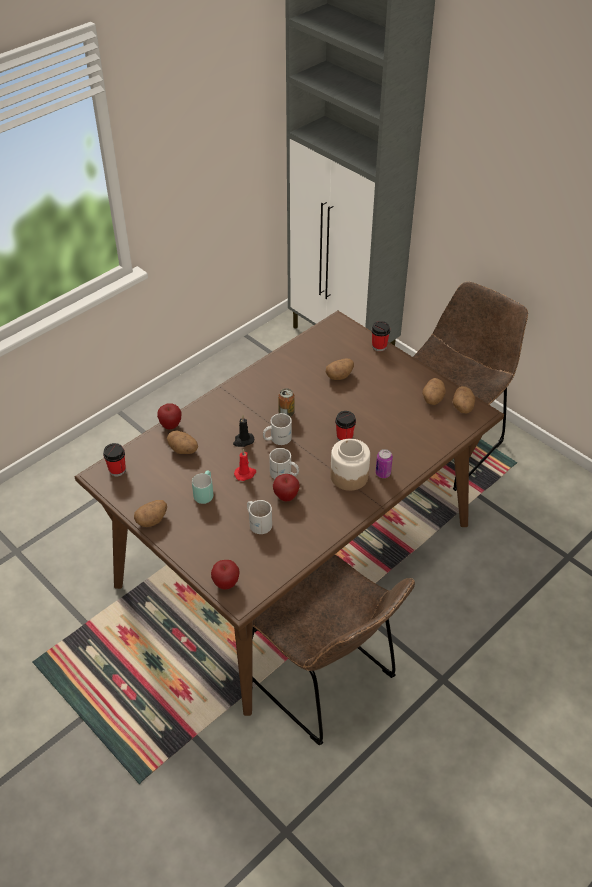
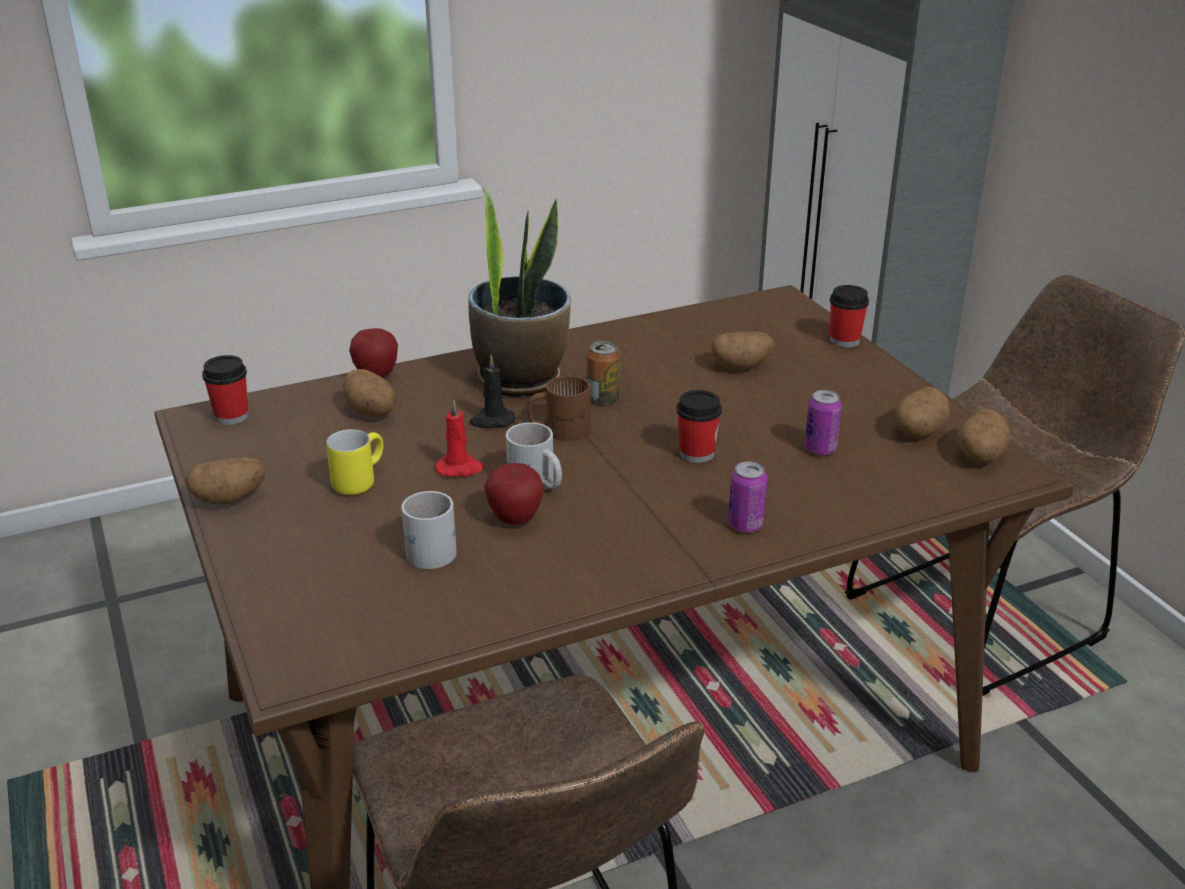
camera: 20 degrees right, 15 degrees down
turquoise mug [192,471,213,504] -> yellow mug [326,429,383,495]
apple [211,560,240,590] -> none
white mug [263,413,292,445] -> brown mug [527,375,590,441]
jar [330,438,370,491] -> none
none -> potted plant [468,187,571,397]
none -> can [804,390,842,456]

